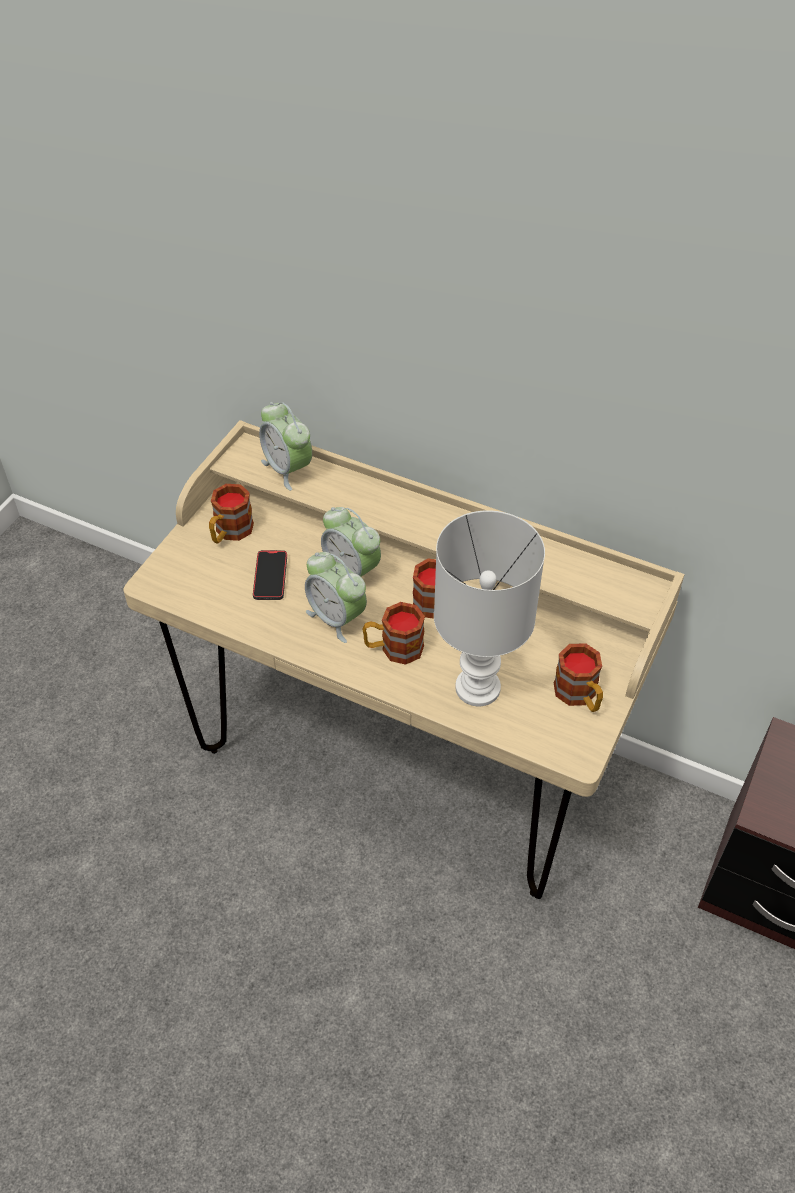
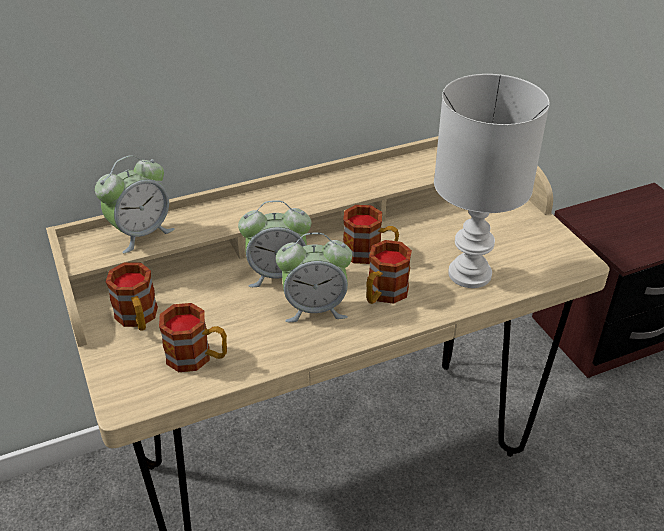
camera: 50 degrees left, 10 degrees down
phone [253,550,287,600] -> none
alarm clock [259,402,312,491] -> alarm clock turned 45 degrees counterclockwise [95,155,175,253]
mug [554,643,603,712] -> mug moved to [159,303,227,372]

